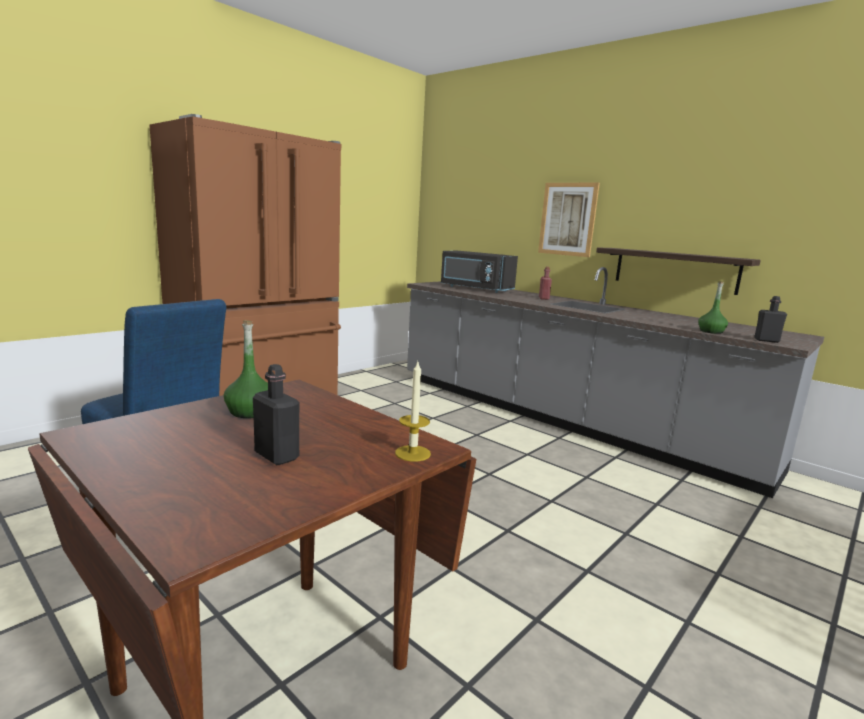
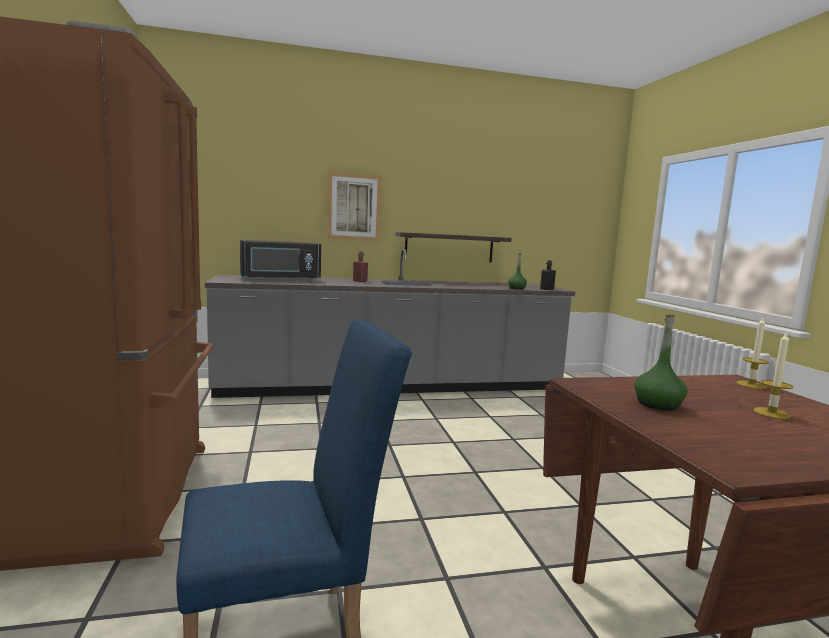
camera: 55 degrees left, 5 degrees down
black bottle [253,364,299,465] -> candle [753,333,794,419]

